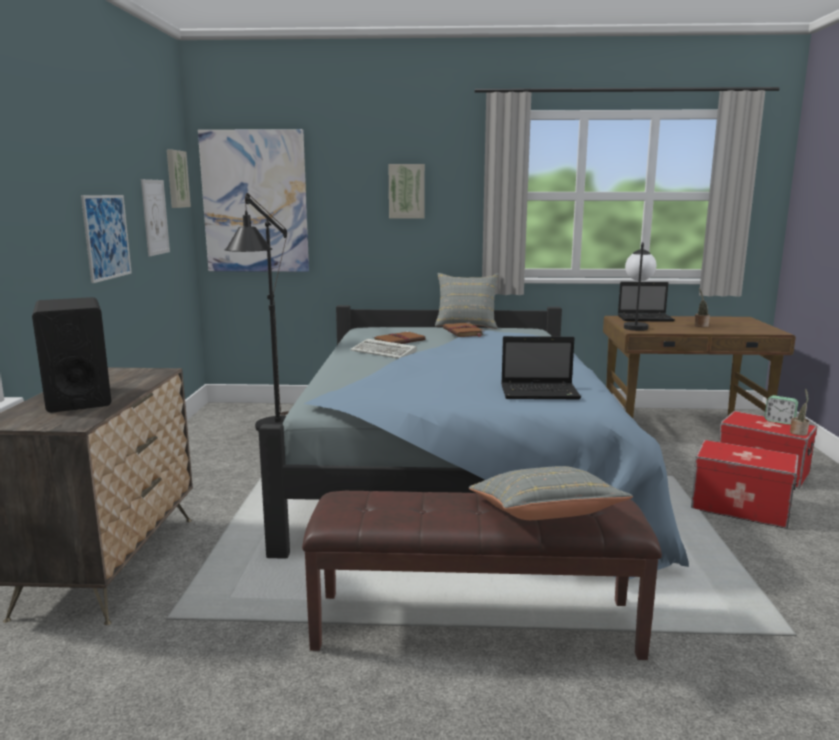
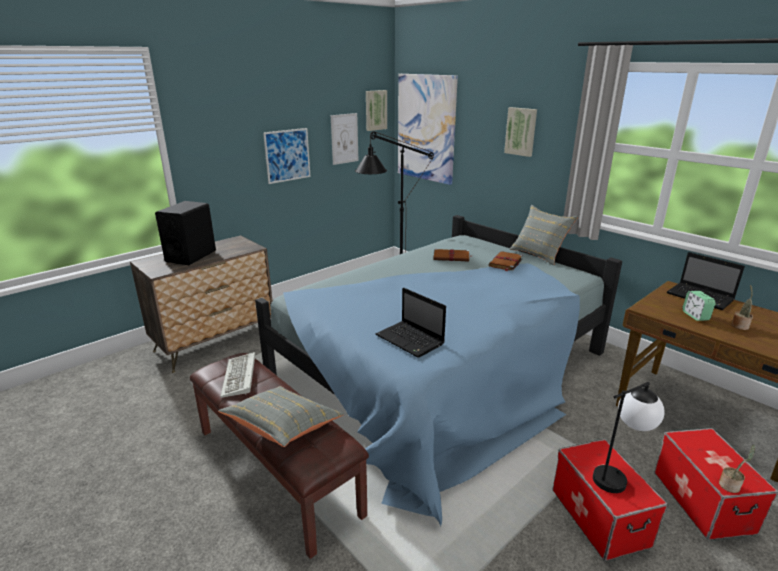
camera: 45 degrees right, 10 degrees up
keyboard [350,339,417,359] -> keyboard moved to [220,352,255,398]
table lamp [624,242,656,331] -> table lamp moved to [593,382,665,493]
alarm clock [765,395,798,425] -> alarm clock moved to [682,291,716,321]

